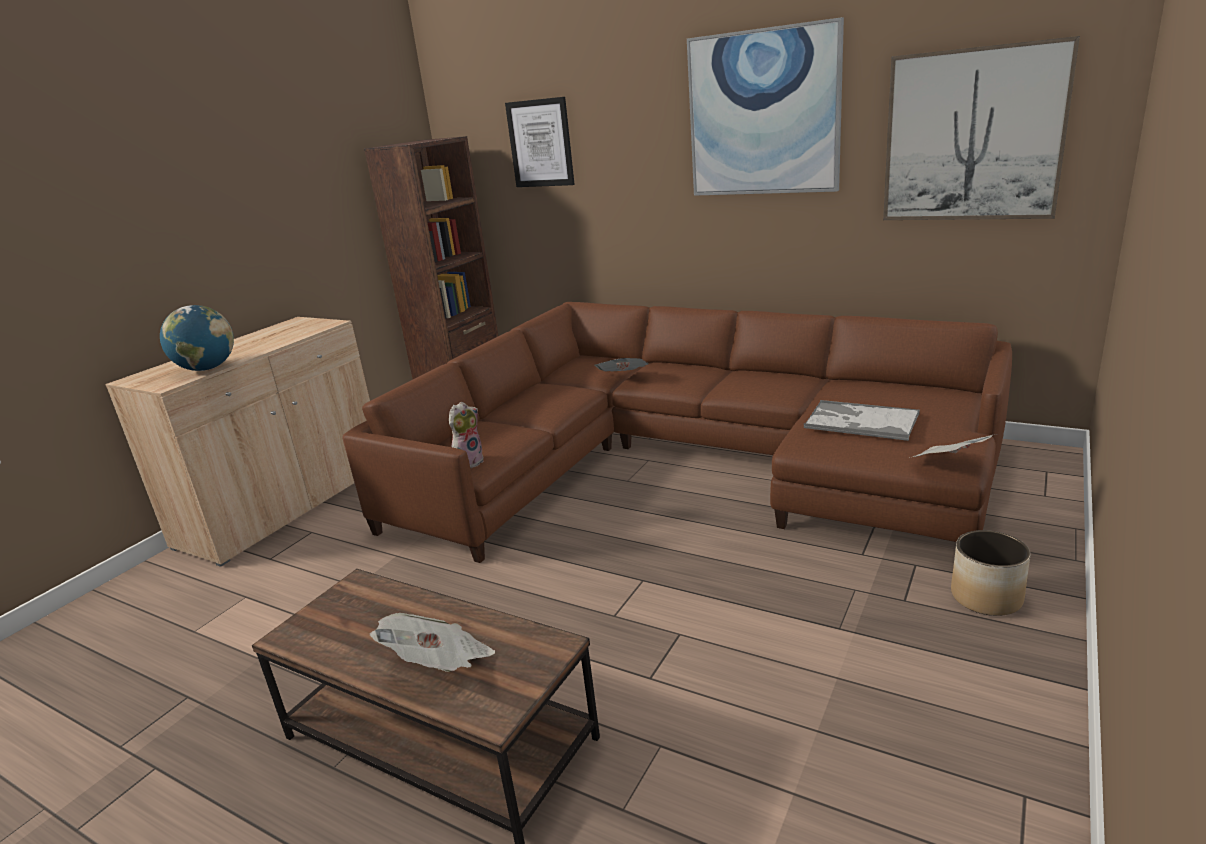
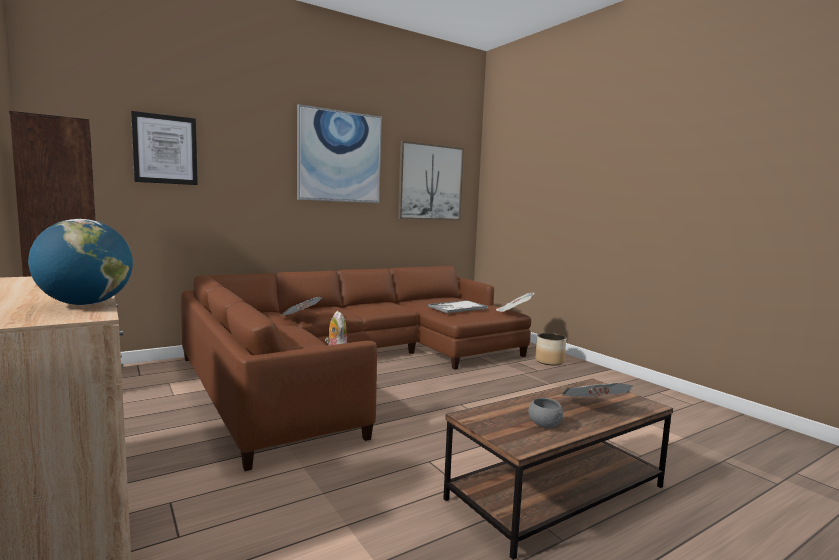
camera: 65 degrees left, 15 degrees down
none -> grey bowl [529,398,563,428]

